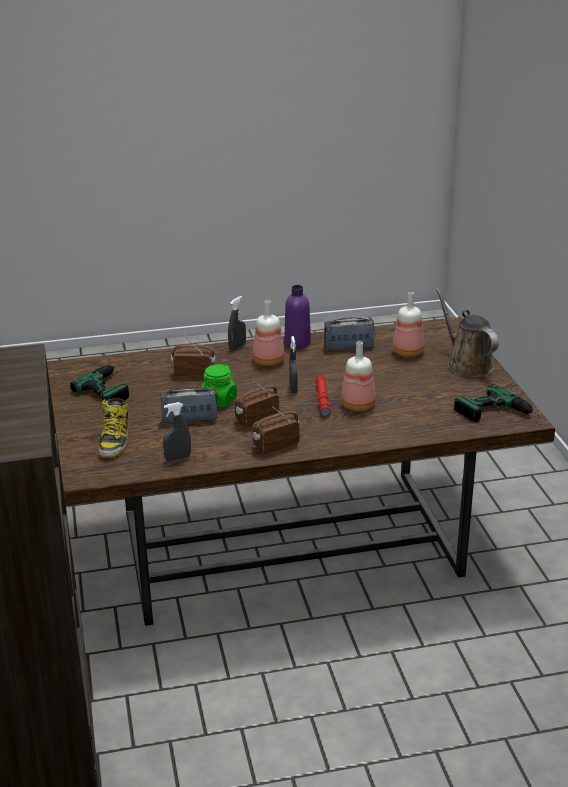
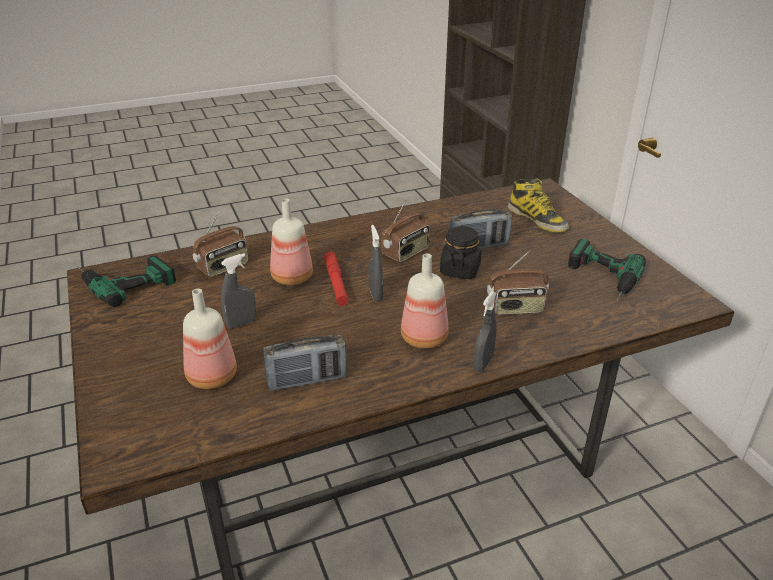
camera: 170 degrees right, 5 degrees up
boot [98,398,129,458] -> boot turned 150 degrees clockwise [508,178,569,233]
grey spray bottle [163,402,191,461] -> grey spray bottle moved to [221,253,256,329]
green jar [201,364,237,408] -> black jar [440,226,481,279]
radio [253,406,300,454] -> radio moved to [193,212,249,277]
purple bottle [284,285,311,349] -> none
brown watering can [435,288,499,377] -> none

